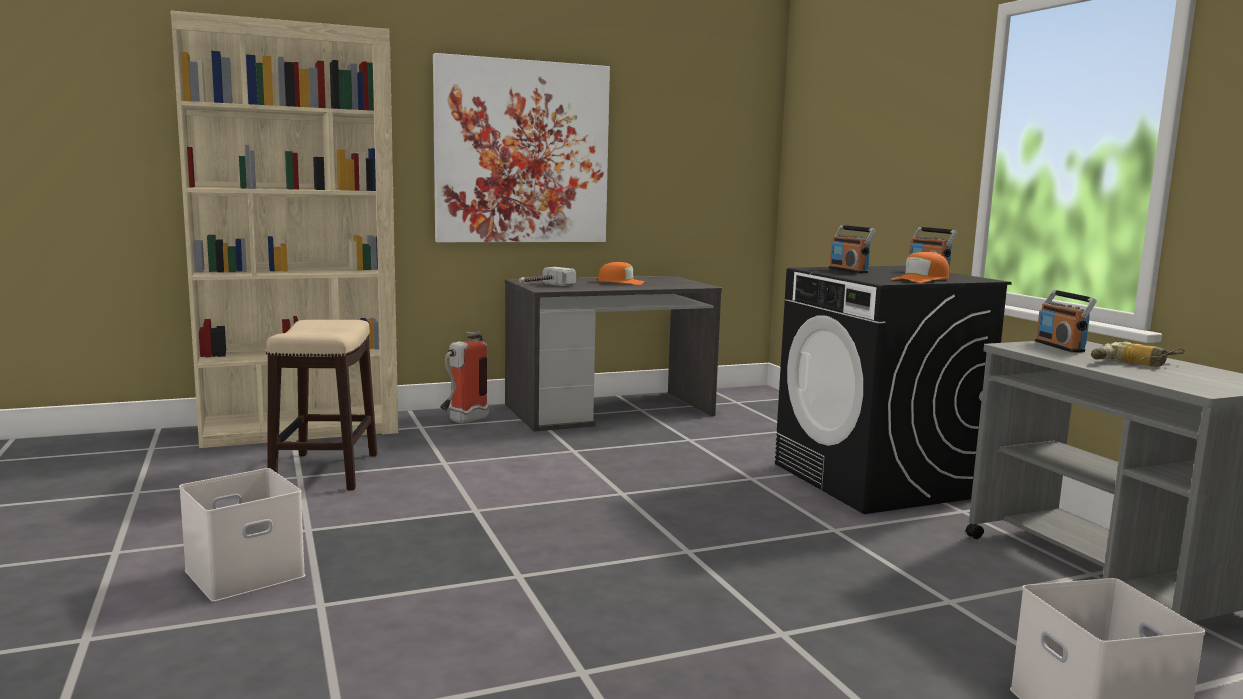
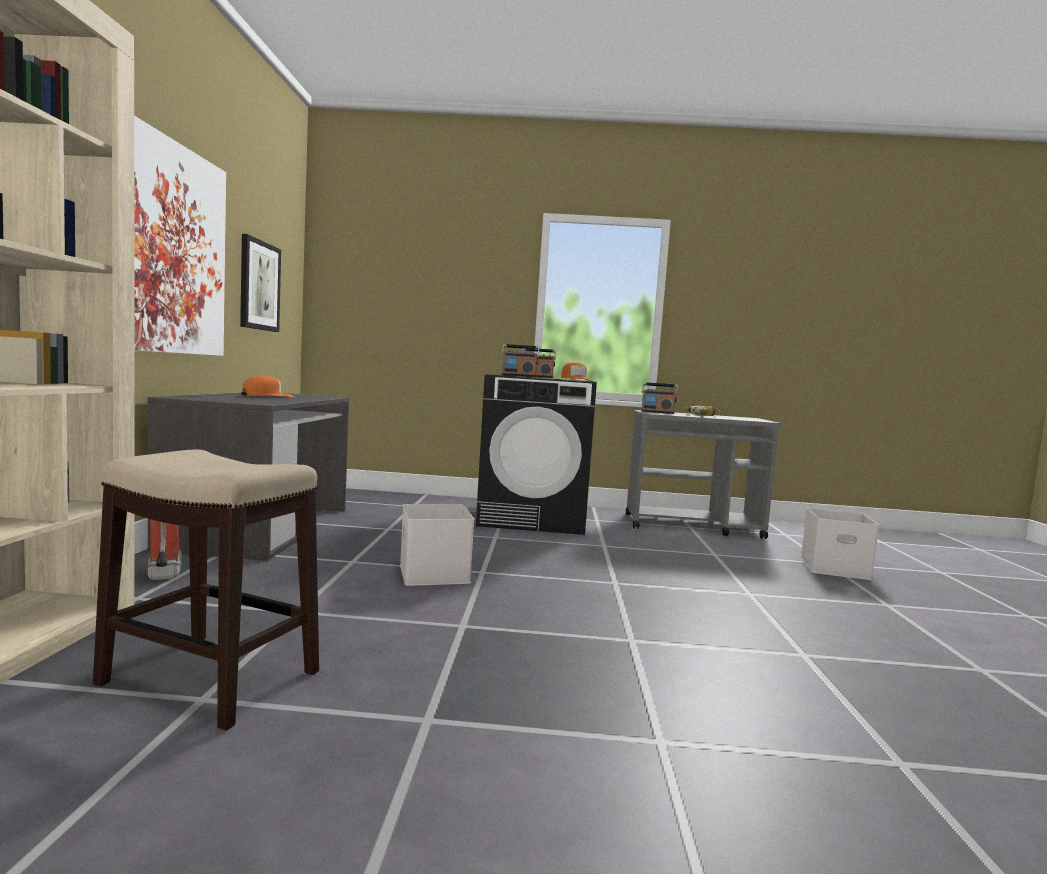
camera: 65 degrees left, 5 degrees down
white storage box [179,468,305,602] -> white storage box moved to [400,504,474,586]
hammer [519,267,576,286] -> none
none -> picture [240,234,281,332]

